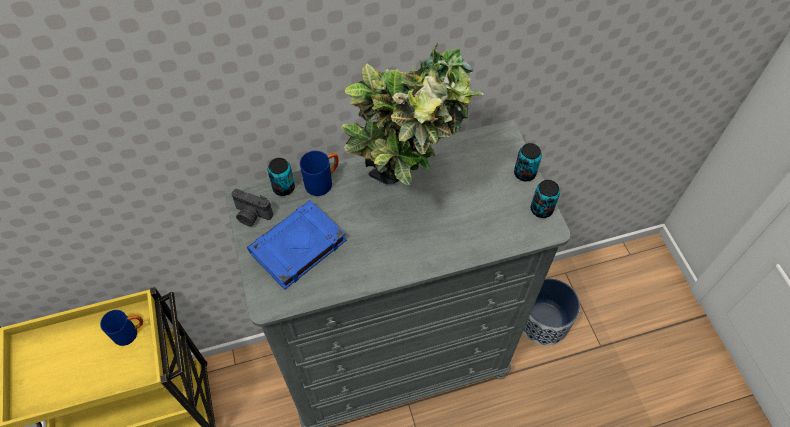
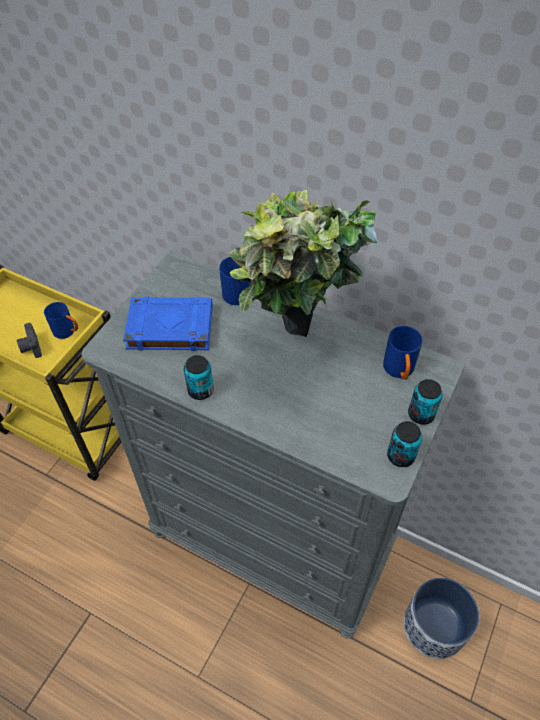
camera: 45 degrees right, 5 degrees down
camera [231,189,273,226] -> camera moved to [17,323,42,358]
can [267,158,295,196] -> can moved to [184,355,214,400]
none -> blue mug [383,326,423,380]

